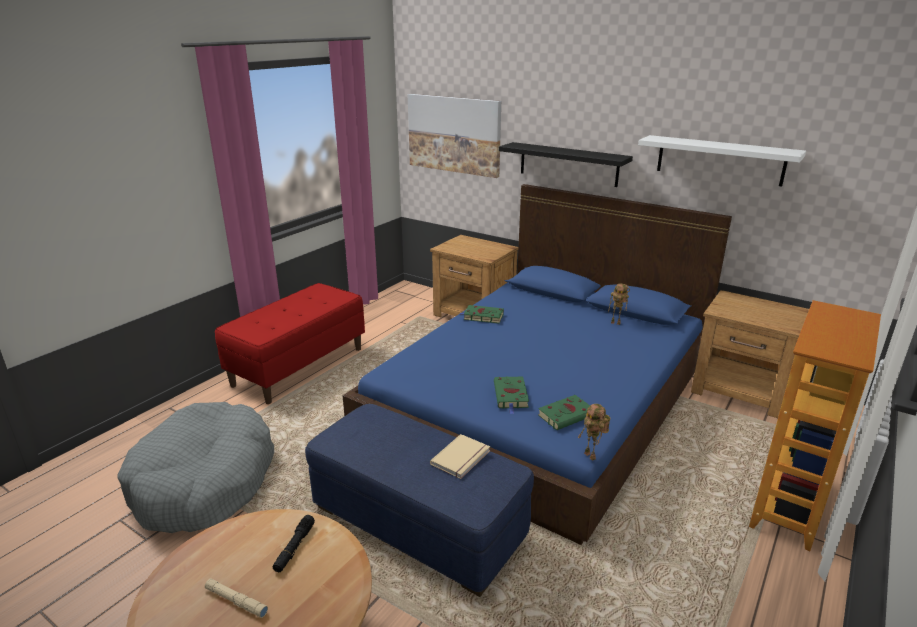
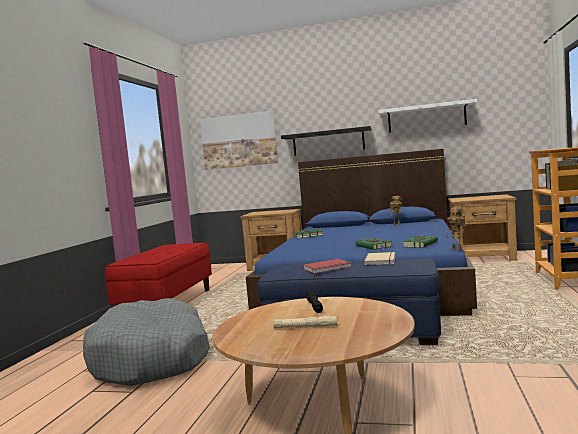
camera: 20 degrees left, 20 degrees down
none -> red book [303,259,351,274]

